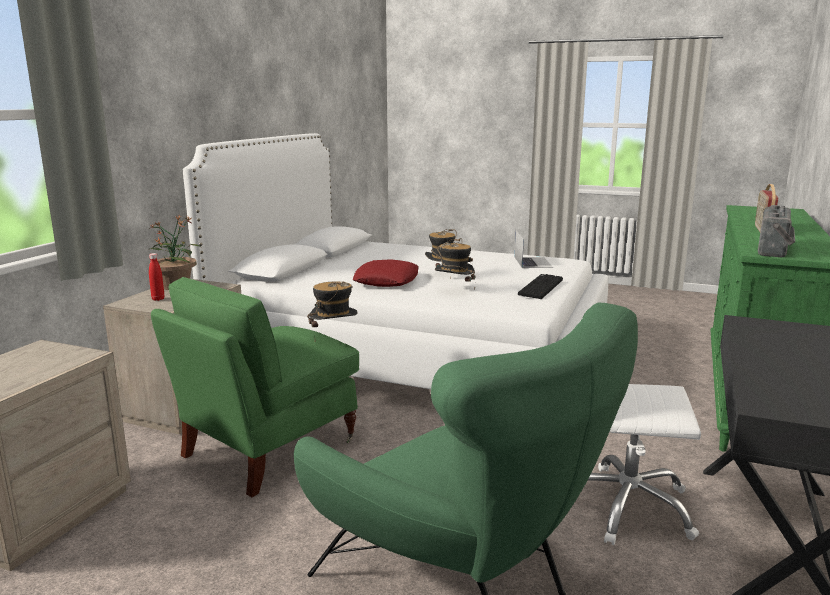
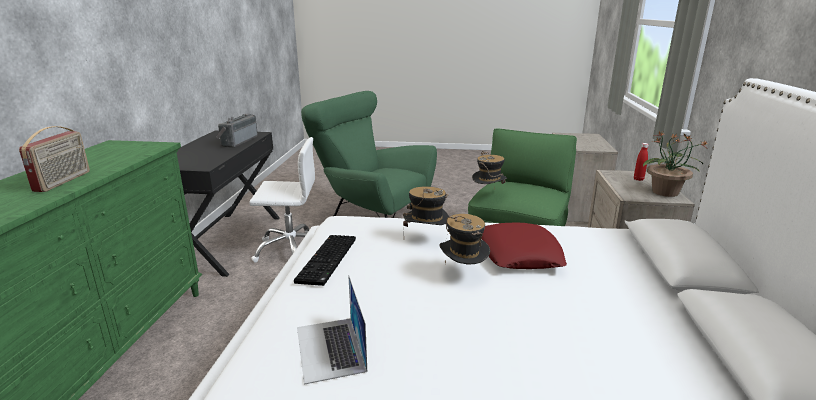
camera: 165 degrees right, 5 degrees up
radio [758,205,795,258] -> radio moved to [216,114,258,148]

